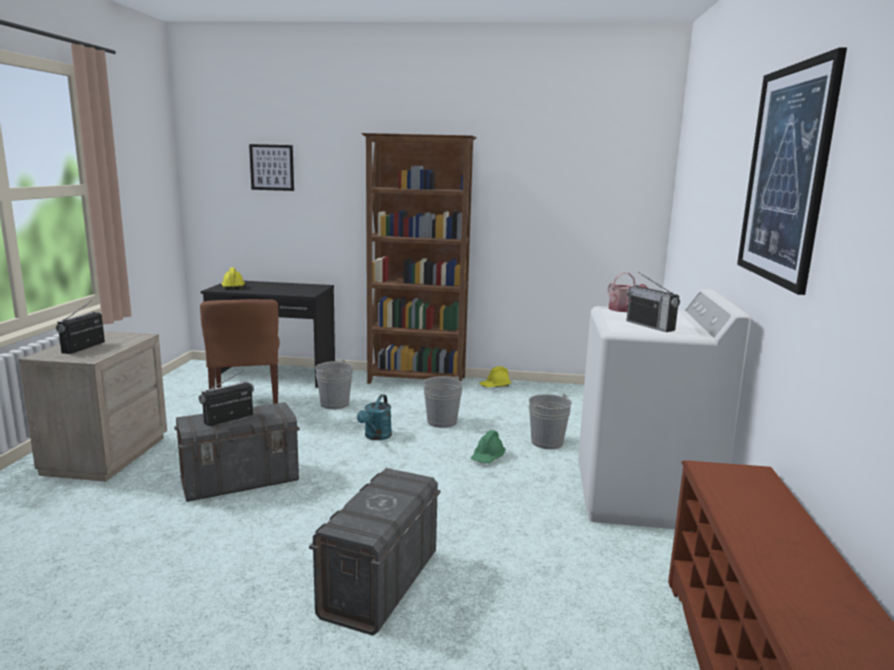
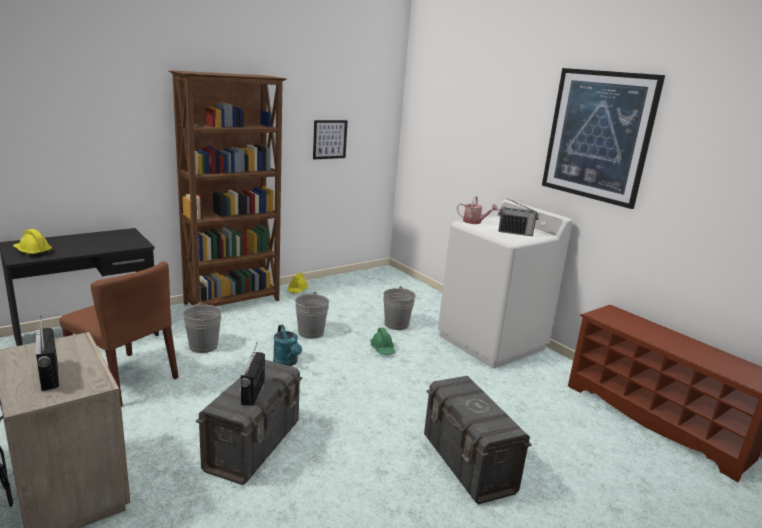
camera: 45 degrees left, 5 degrees up
picture [249,144,294,191] -> picture moved to [313,120,348,159]

